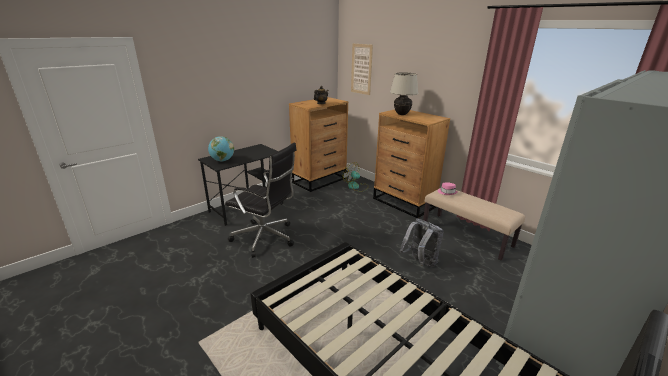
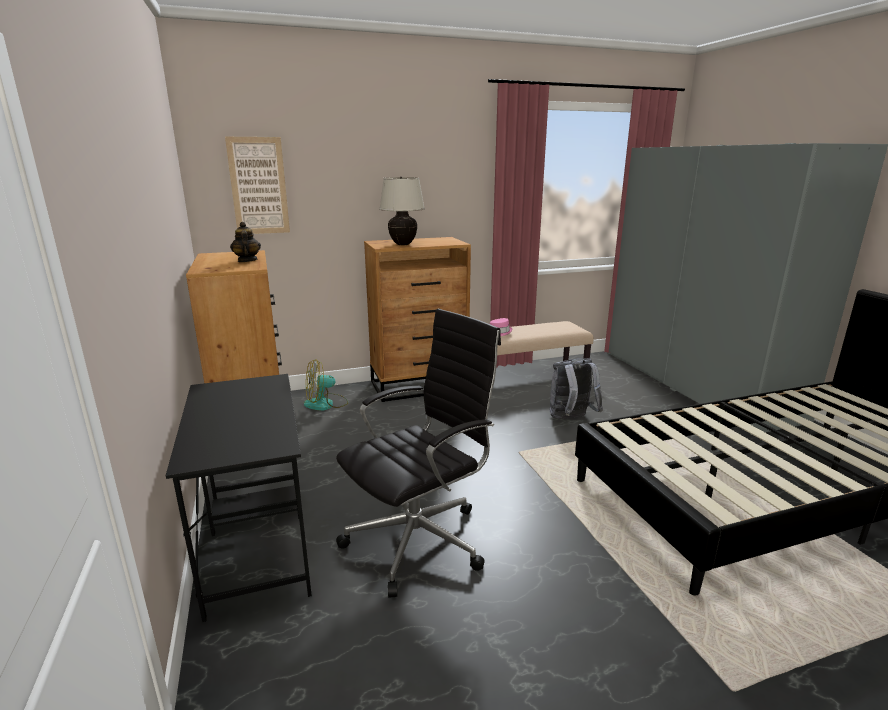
camera: 65 degrees left, 5 degrees down
globe [208,136,234,162] -> none

